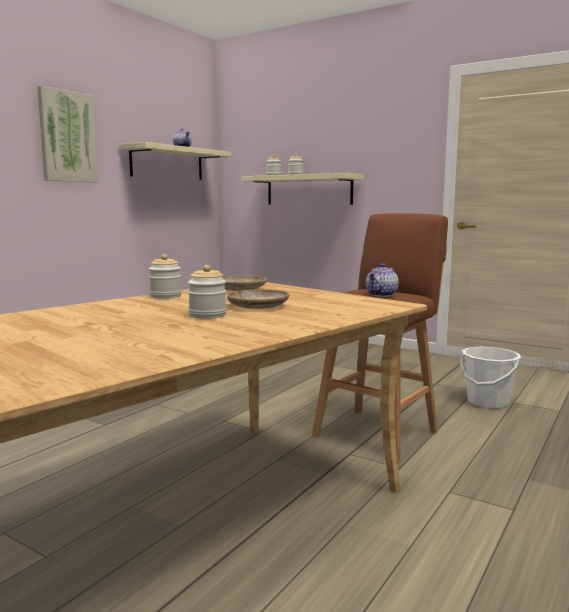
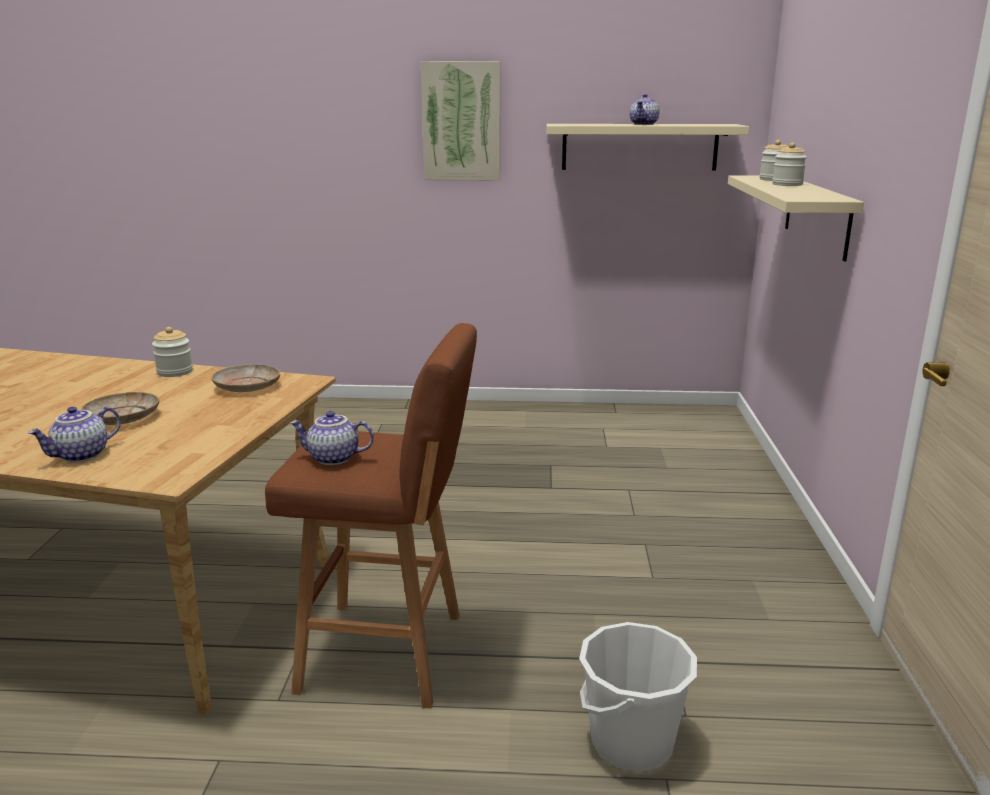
camera: 60 degrees right, 10 degrees up
jar [188,265,227,319] -> none
none -> teapot [28,407,121,462]

